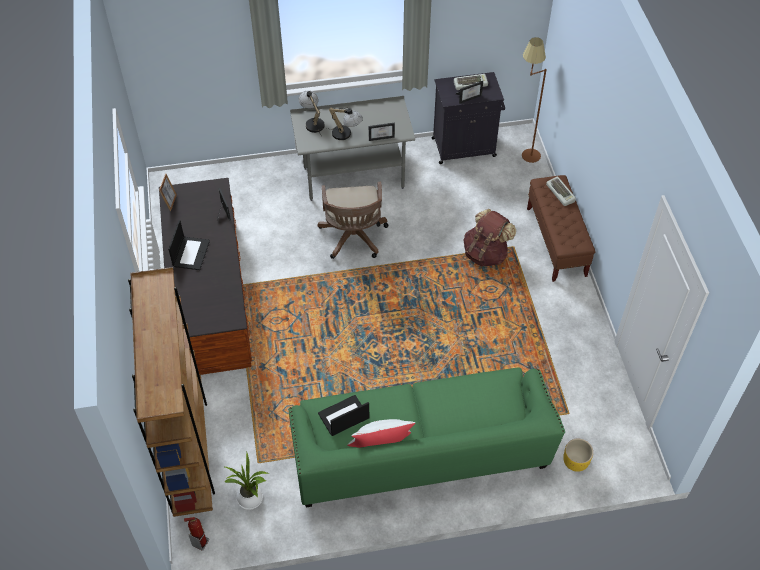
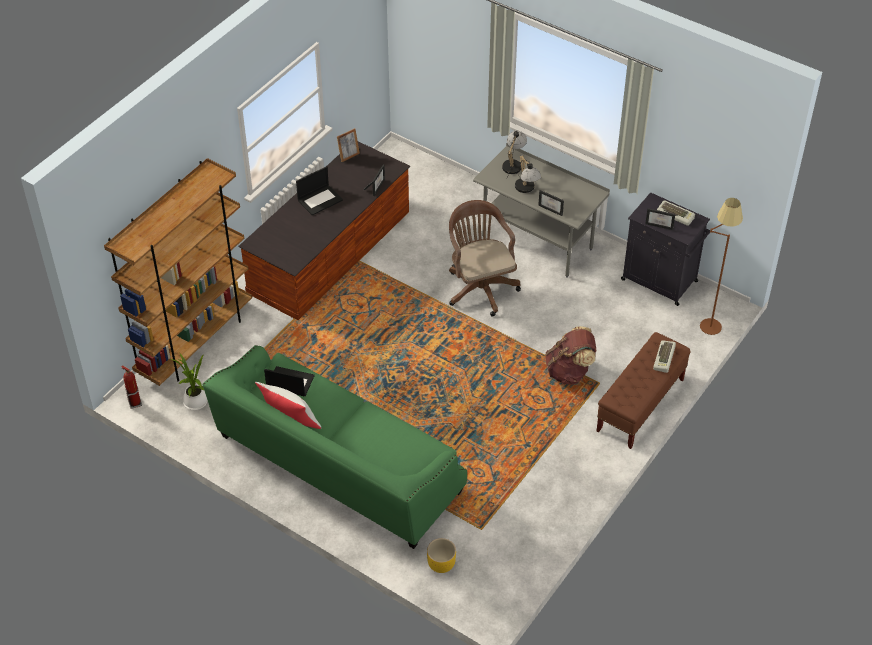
camera: 45 degrees right, 5 degrees down
brown office chair [318,182,388,259] -> brown office chair turned 120 degrees clockwise [449,200,521,317]

